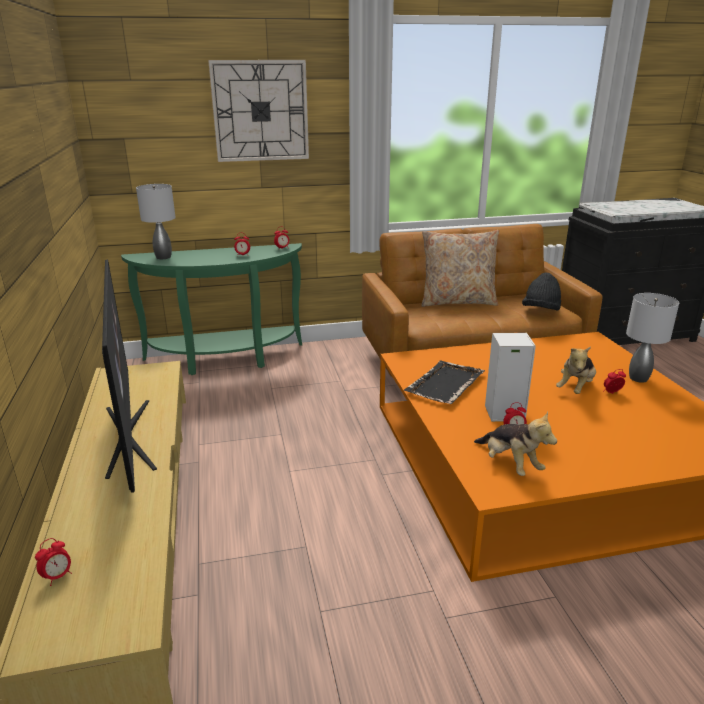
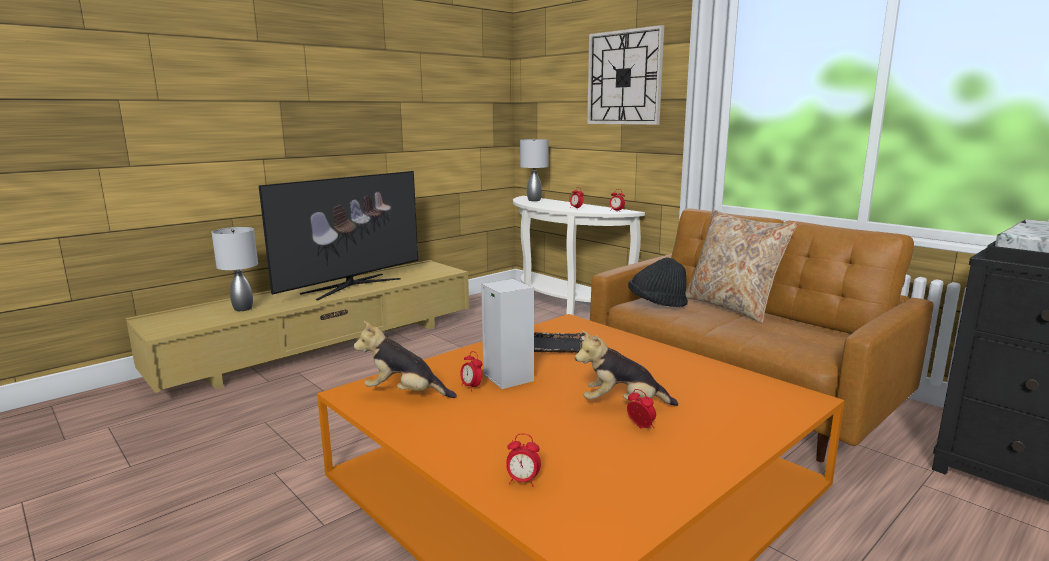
camera: 60 degrees right, 10 degrees down
alarm clock [35,538,72,586] -> alarm clock moved to [506,433,541,487]
green console table [121,243,302,375] -> white console table [513,196,645,315]
plush toy [474,412,557,476] -> plush toy turned 75 degrees clockwise [354,321,457,398]
black hat [522,273,561,311] -> black hat moved to [628,257,688,307]
grey table lamp [626,293,679,383] -> grey table lamp moved to [212,227,258,311]

